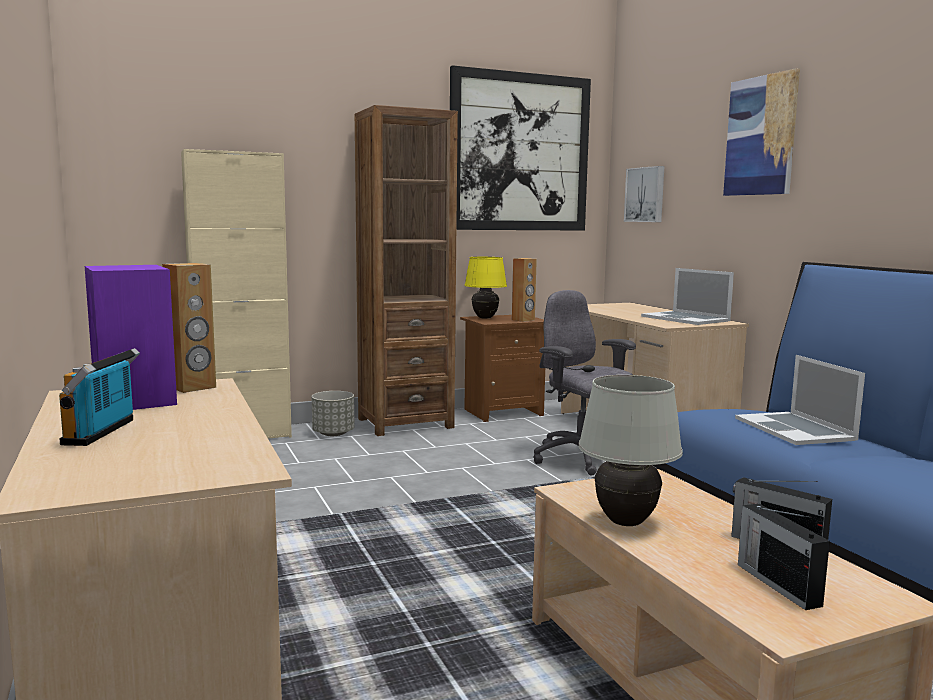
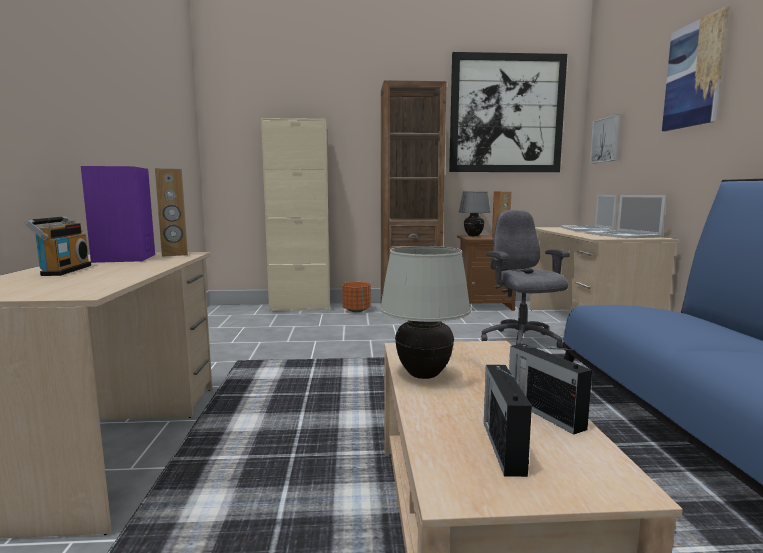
camera: 20 degrees right, 0 degrees up
radio [59,348,140,446] -> radio turned 150 degrees clockwise [25,216,91,276]
grey planter [312,391,355,436] -> orange planter [342,282,371,312]
yellow table lamp [464,257,507,319] -> grey table lamp [459,191,490,236]
laptop [735,355,865,445] -> laptop moved to [561,195,617,231]

